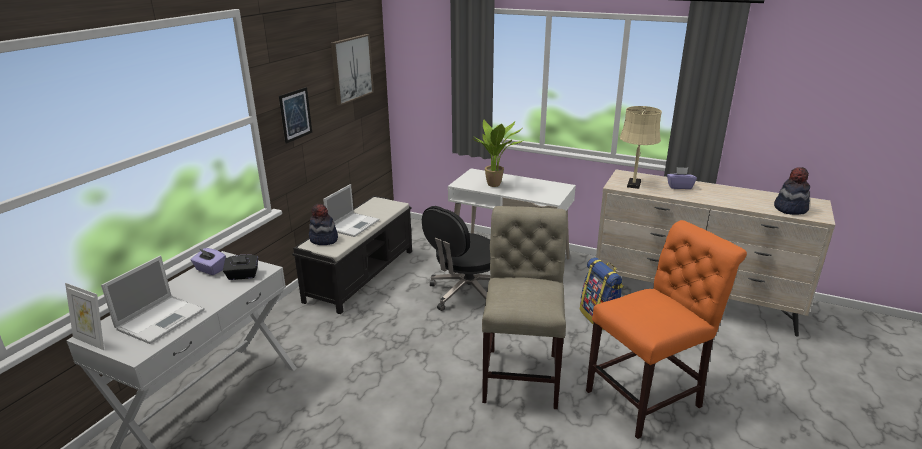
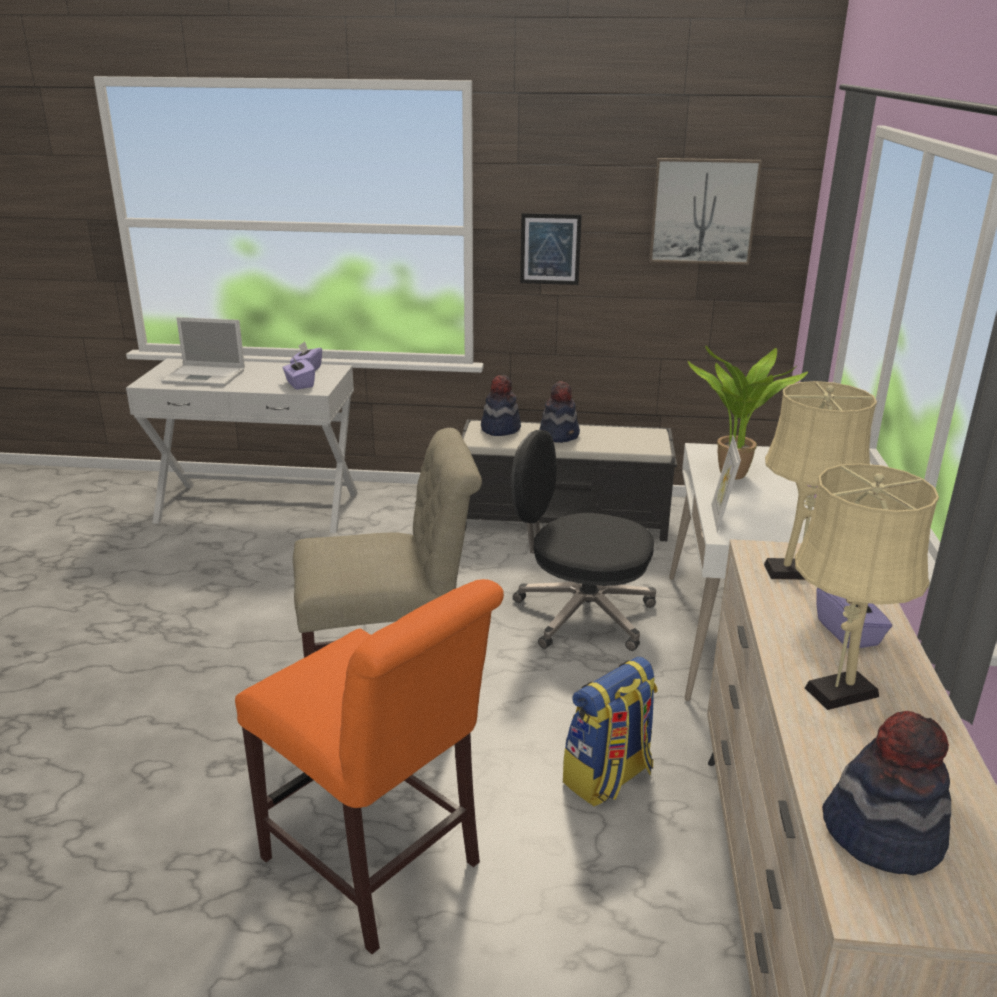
camera: 70 degrees right, 0 degrees up
picture frame [65,283,104,350] -> picture frame moved to [711,435,741,533]
black tissue box [223,255,258,280] -> purple tissue box [283,356,315,390]
laptop [323,184,379,237] -> hat [539,381,580,443]
none -> beige table lamp [795,463,939,710]

